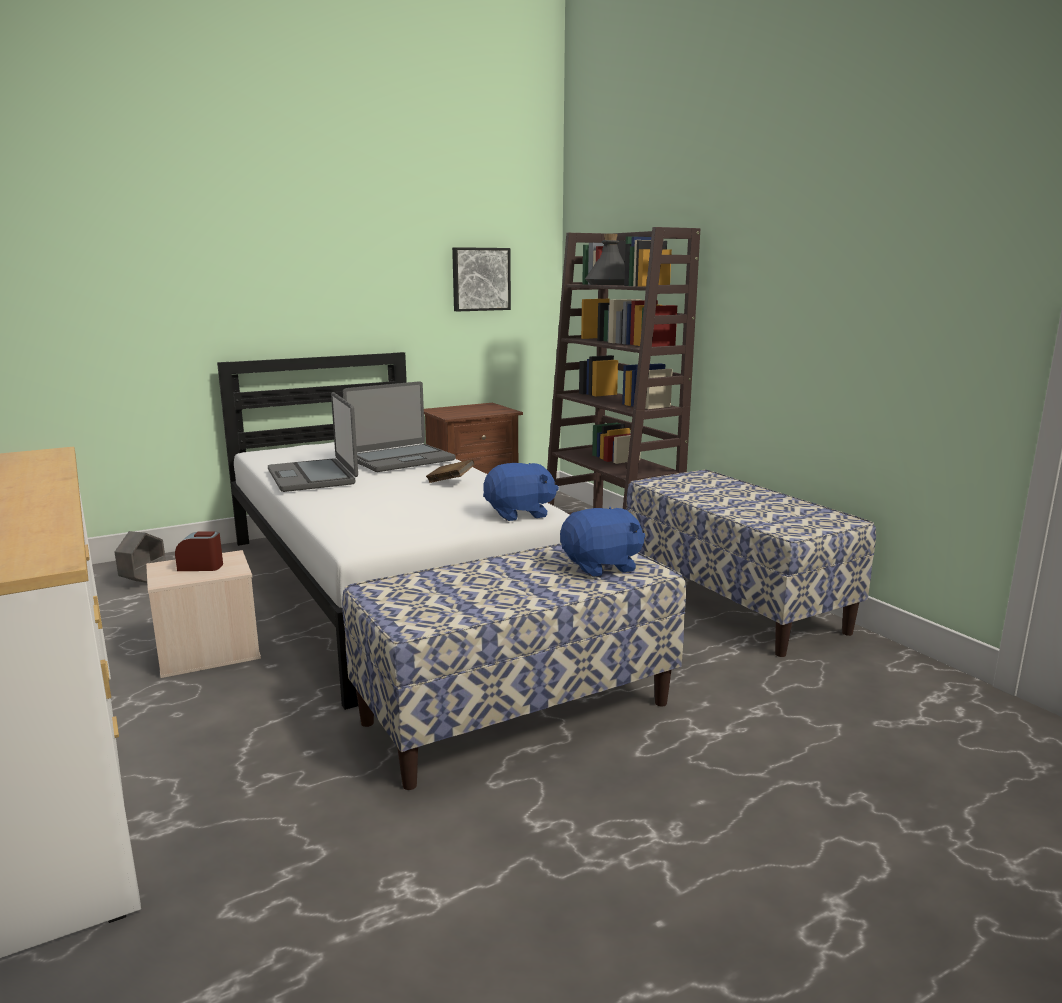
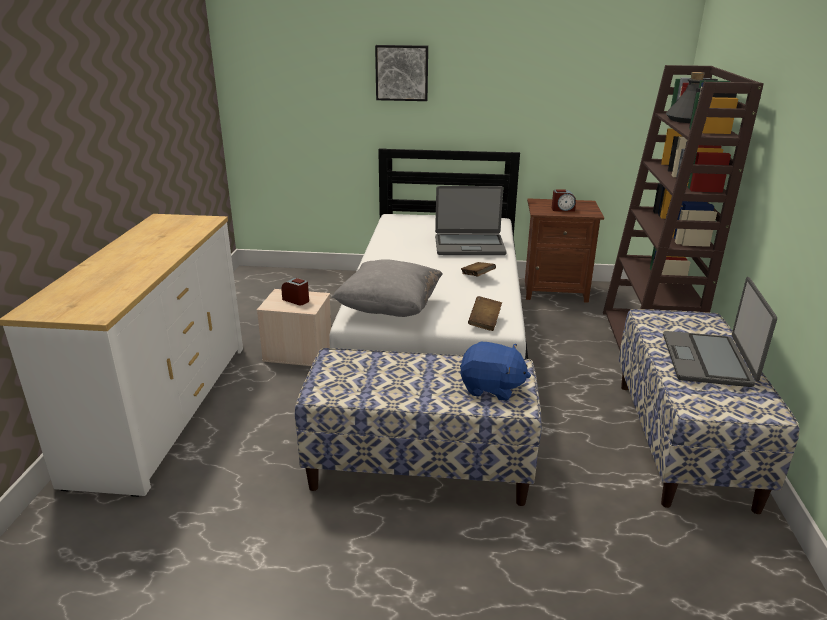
camera: 35 degrees right, 10 degrees up
grey planter [115,531,166,583] -> none
laptop [268,392,358,492] -> laptop moved to [663,277,777,387]
picture [452,247,511,311] -> picture moved to [375,45,428,101]
blue plush toy [483,463,559,521] -> brown book [468,296,502,331]
none -> grey pillow [332,259,442,317]
none -> alarm clock [552,189,576,212]

